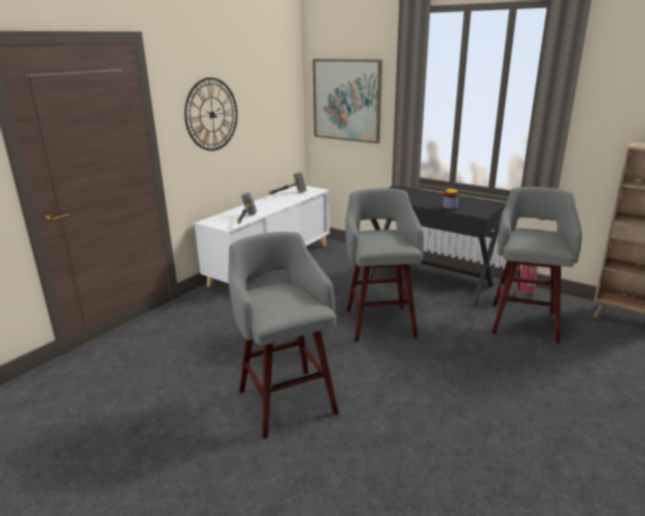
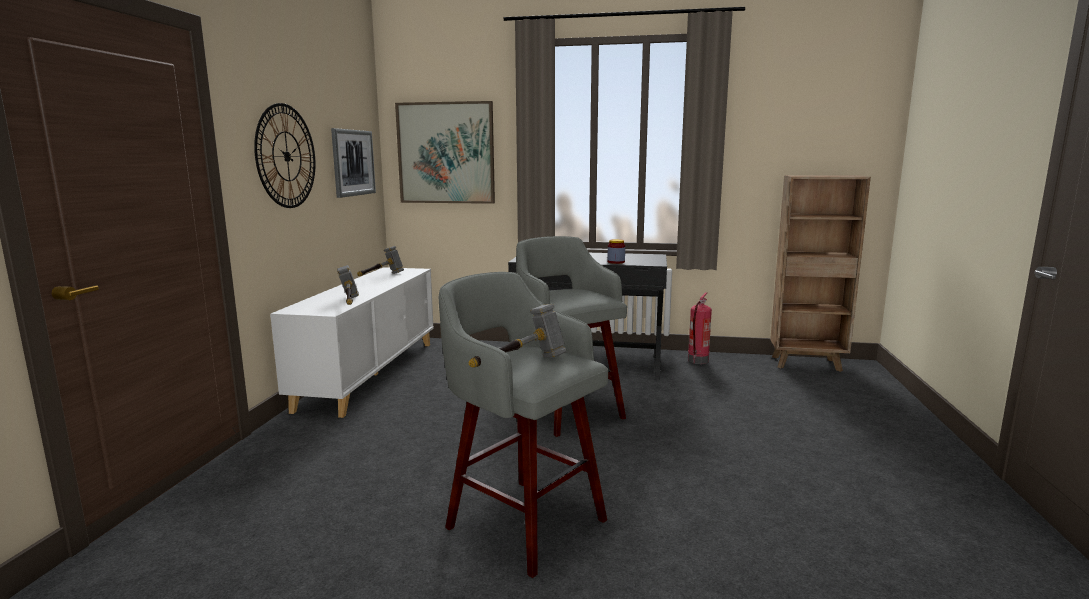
camera: 25 degrees left, 10 degrees down
grey stool [492,187,582,344] -> none
none -> picture [331,128,376,198]
none -> hammer [469,304,566,368]

